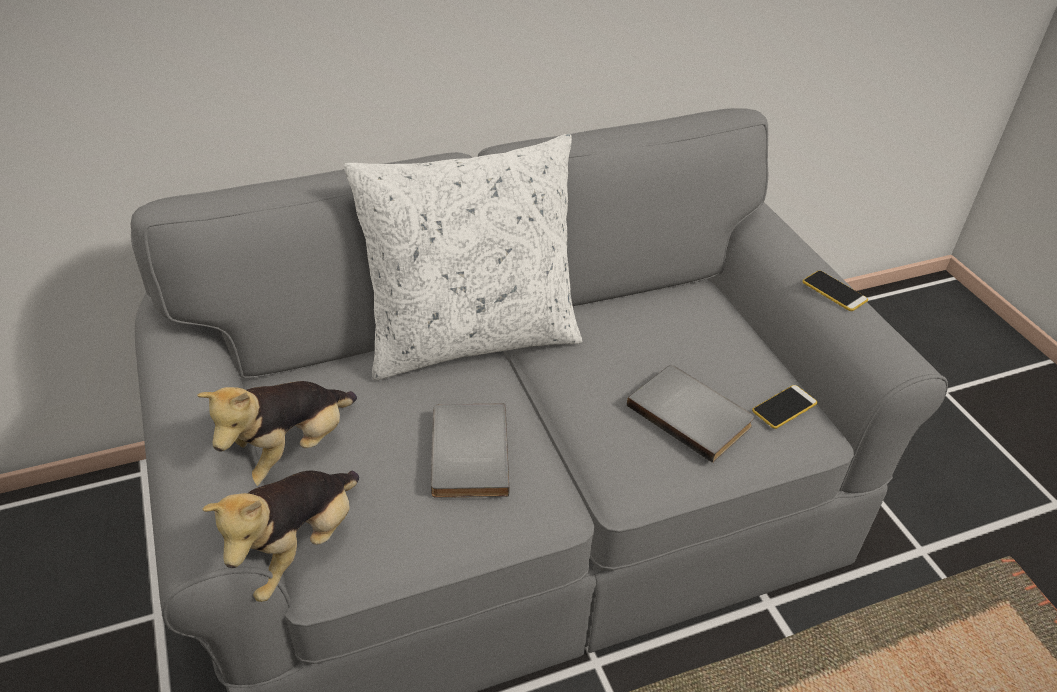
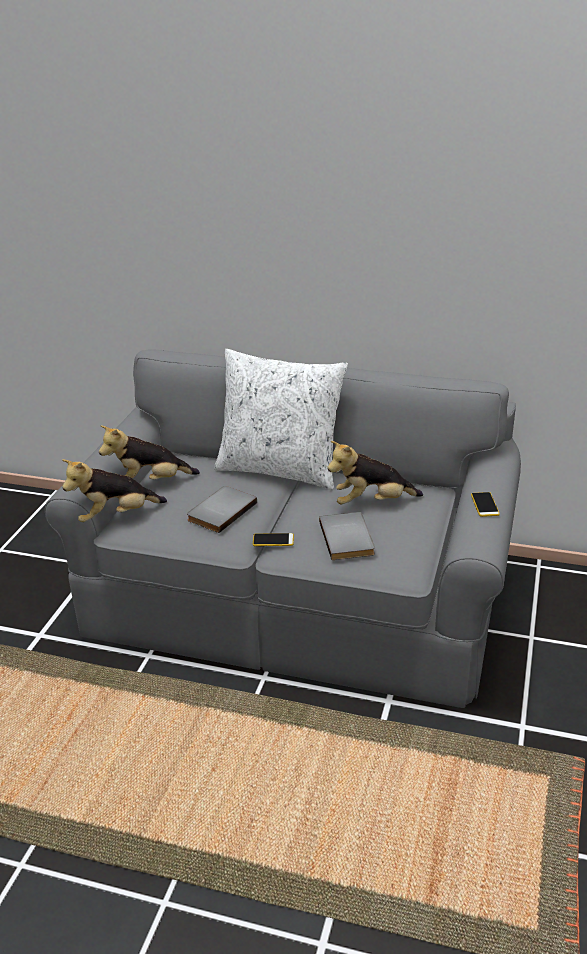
camera: 40 degrees right, 10 degrees down
phone [752,385,817,429] -> phone moved to [253,533,294,546]
none -> plush toy [327,441,423,504]

